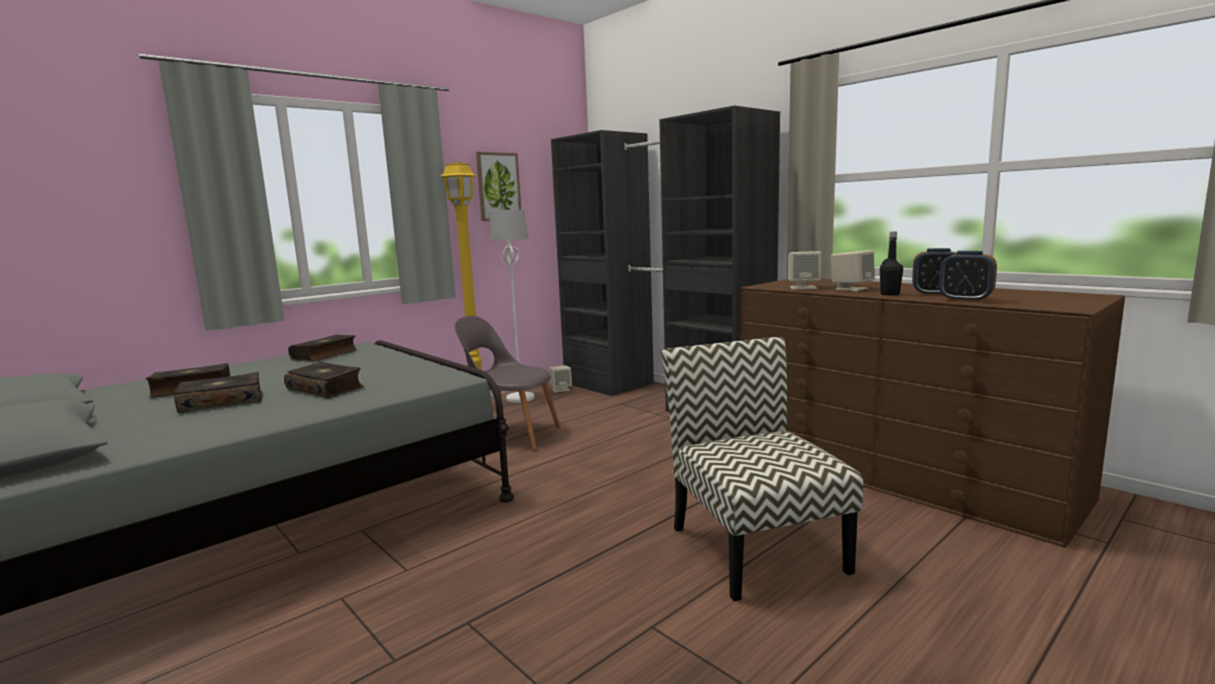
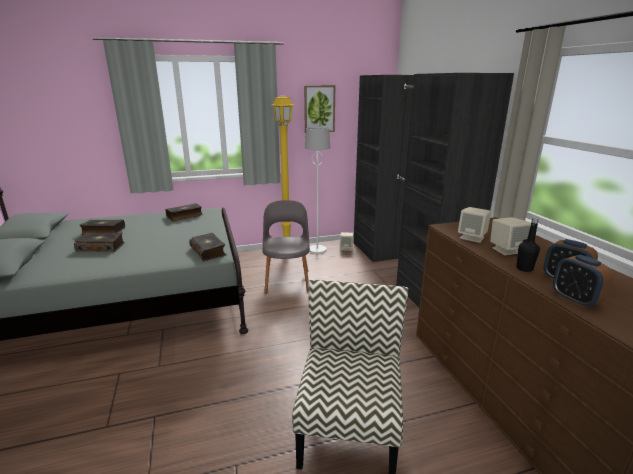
camera: 25 degrees right, 10 degrees up
book [284,362,364,398] -> book moved to [189,233,227,261]
grey chair [454,316,560,451] -> grey chair turned 45 degrees clockwise [263,200,310,294]

